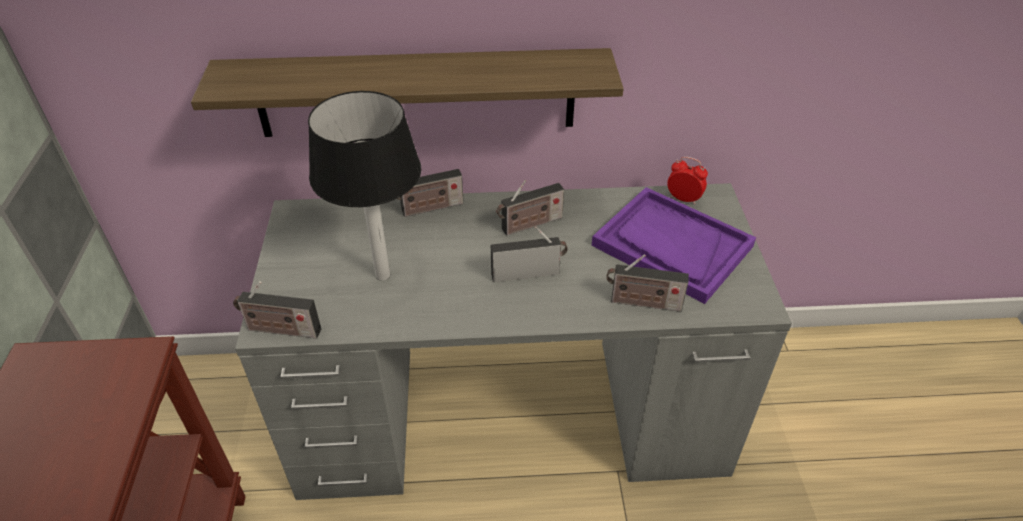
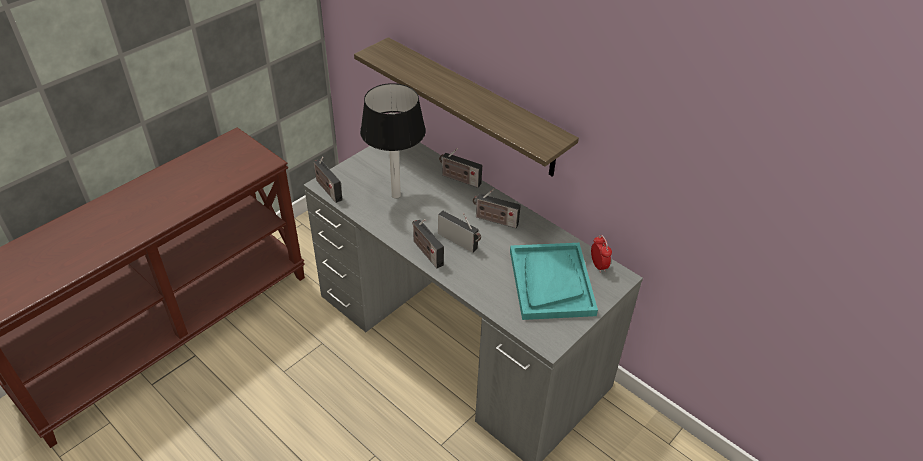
camera: 45 degrees right, 0 degrees up
purple tray [592,187,756,304] -> turquoise tray [510,243,598,320]
radio [606,254,689,312] -> radio moved to [413,219,444,268]

